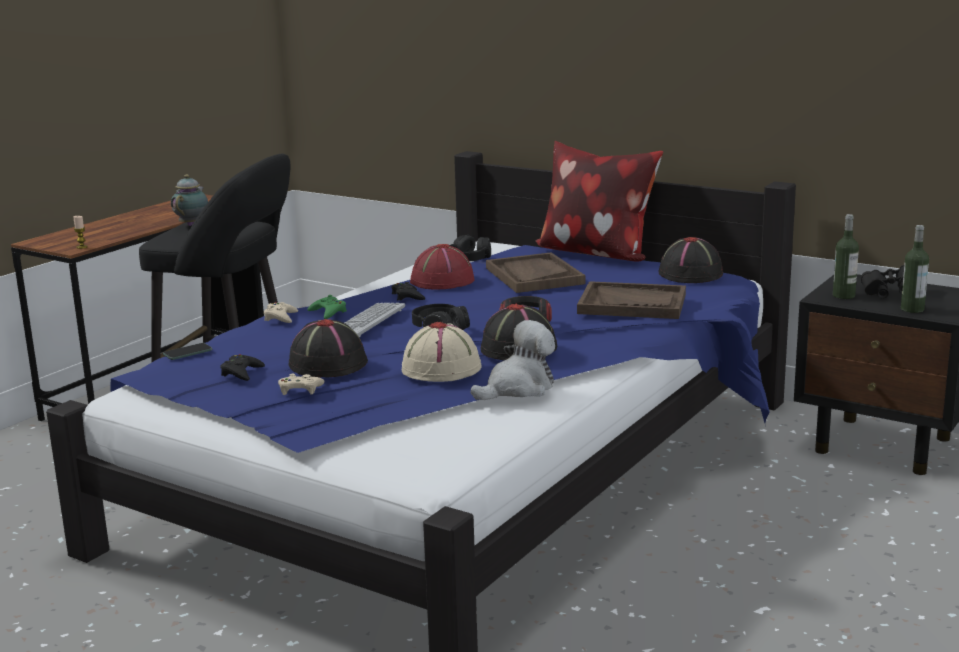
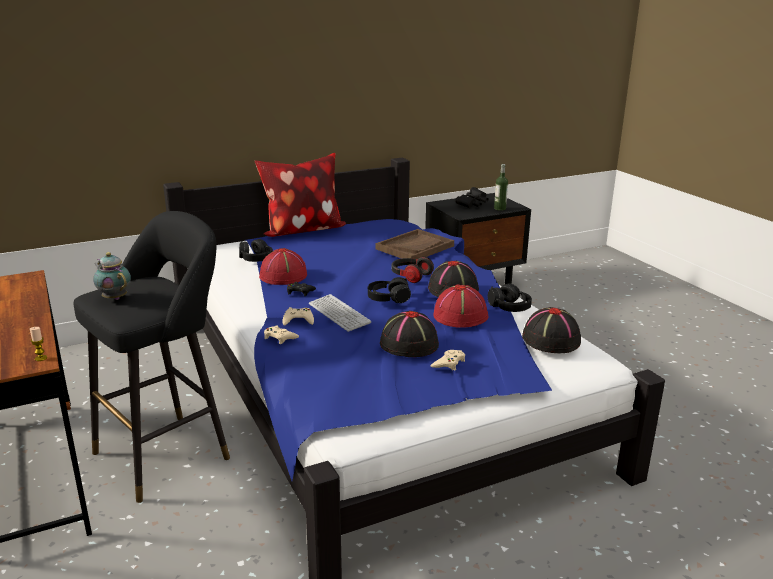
camera: 60 degrees left, 5 degrees up
phone [163,343,212,360] -> none
black game controller [220,354,265,381] -> none
green game controller [307,295,347,319] -> beige game controller [282,307,314,326]
beige hat [402,321,482,382] -> red hat [433,285,489,328]
plush toy [471,320,555,400] -> black headphones [488,284,532,312]
brown tray [486,252,586,293] -> none
black hat [659,237,723,283] -> black hat moved to [522,307,581,353]
bottle [833,214,859,299] -> none

